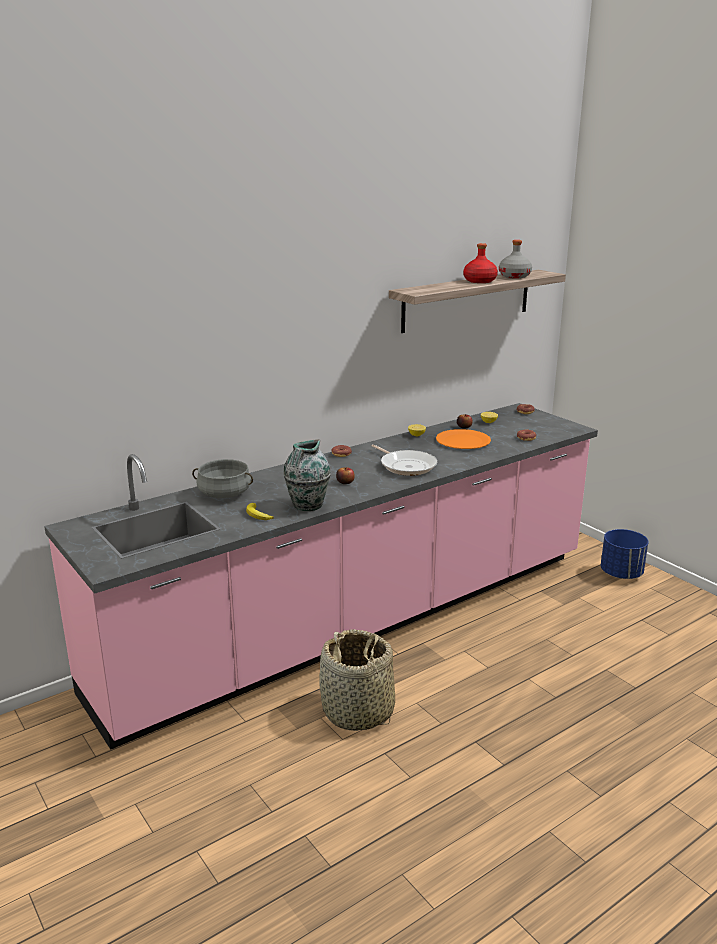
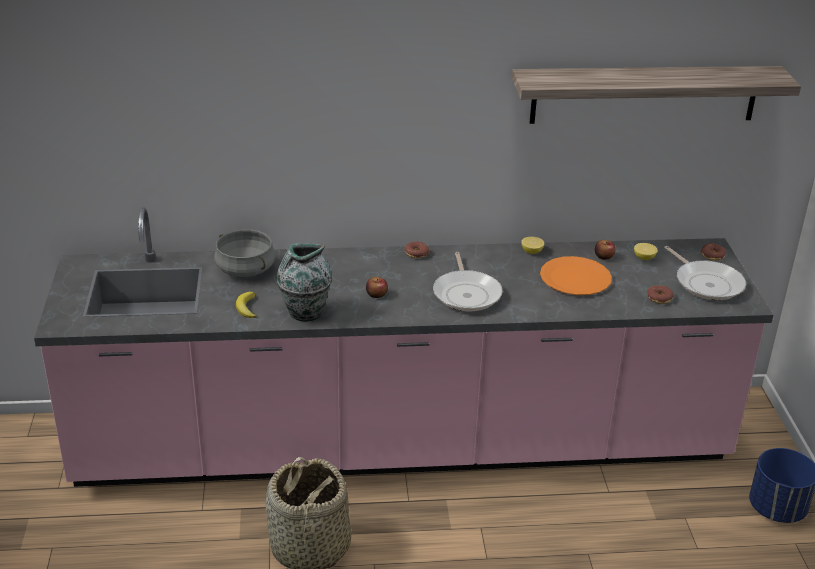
camera: 30 degrees right, 10 degrees up
red bottle [464,243,498,283] -> none
grey bottle [499,240,532,278] -> none
none -> frying pan [664,246,746,300]

